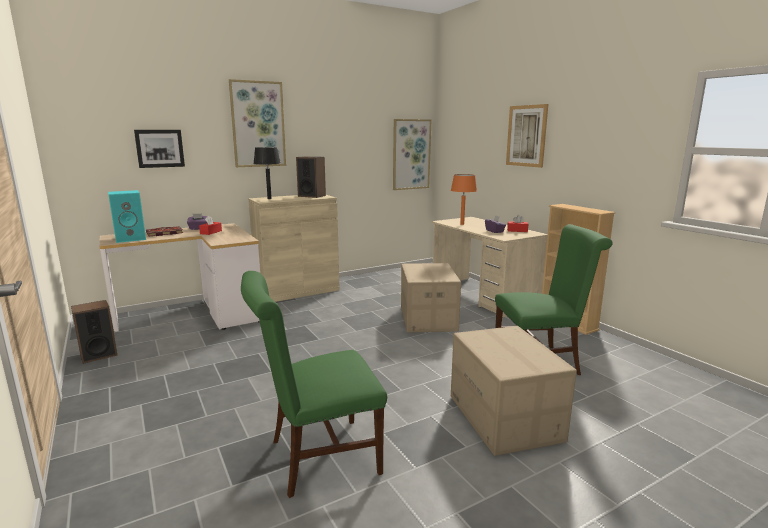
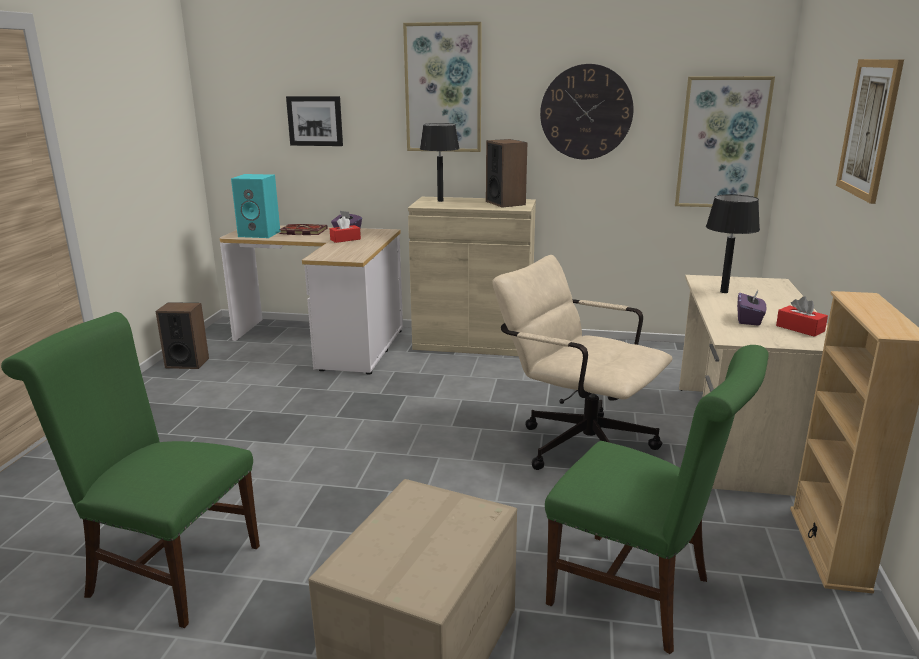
camera: 40 degrees right, 5 degrees up
cardboard box [401,263,461,332] -> beige office chair [493,255,673,470]
orange table lamp [451,174,477,225] -> black table lamp [706,194,760,293]
none -> wall clock [540,64,634,159]

